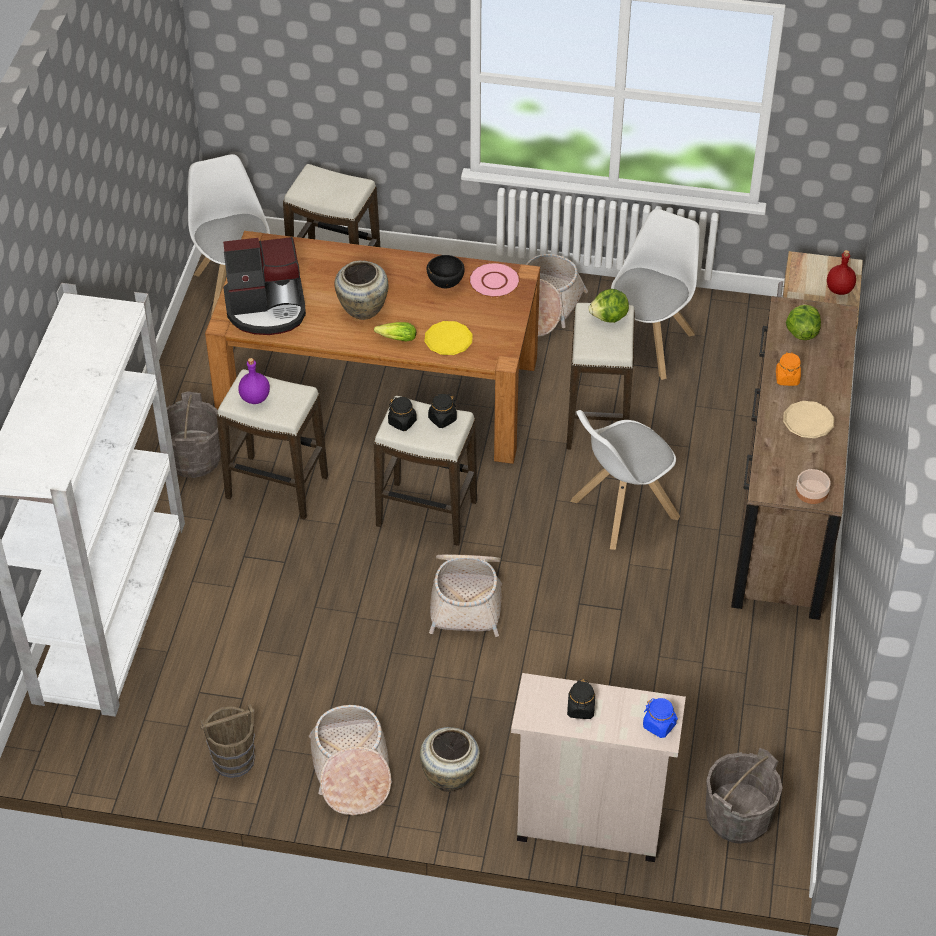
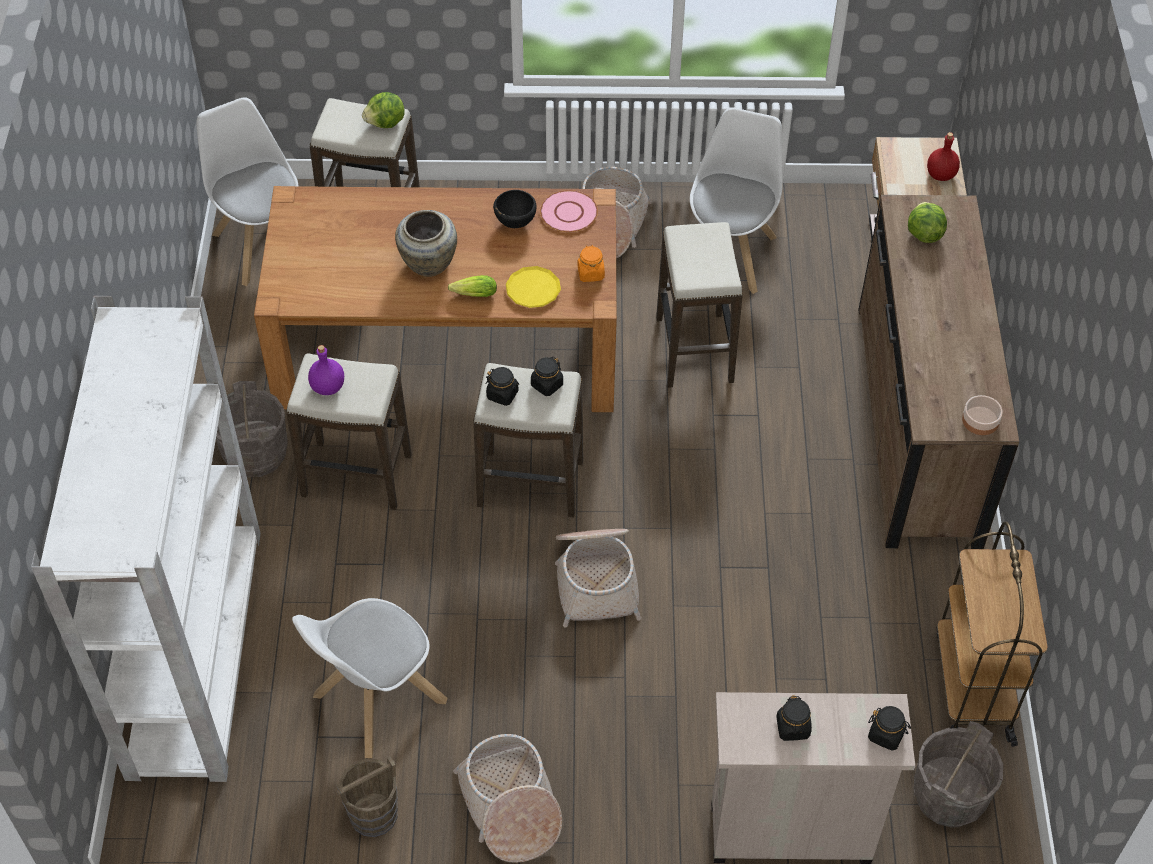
camera: 10 degrees left, 5 degrees up
coffee machine [223,237,306,335] -> none
beige vase [420,727,480,792] -> none
chair [570,410,680,550] -> chair moved to [292,598,447,758]
lettuce [588,289,629,323] -> lettuce moved to [362,92,405,128]
blue jar [643,698,678,738] -> black jar [868,706,911,751]
orange jar [776,353,801,386] -> orange jar moved to [578,245,605,282]
beige plate [783,401,834,439] -> none
none -> brown cart [936,521,1048,747]

